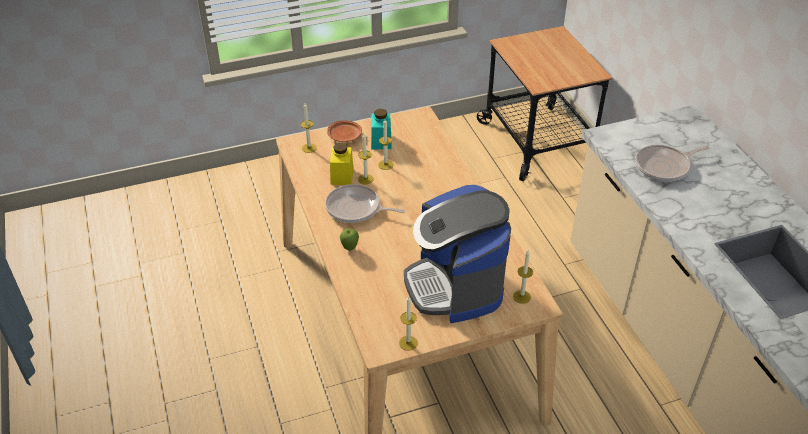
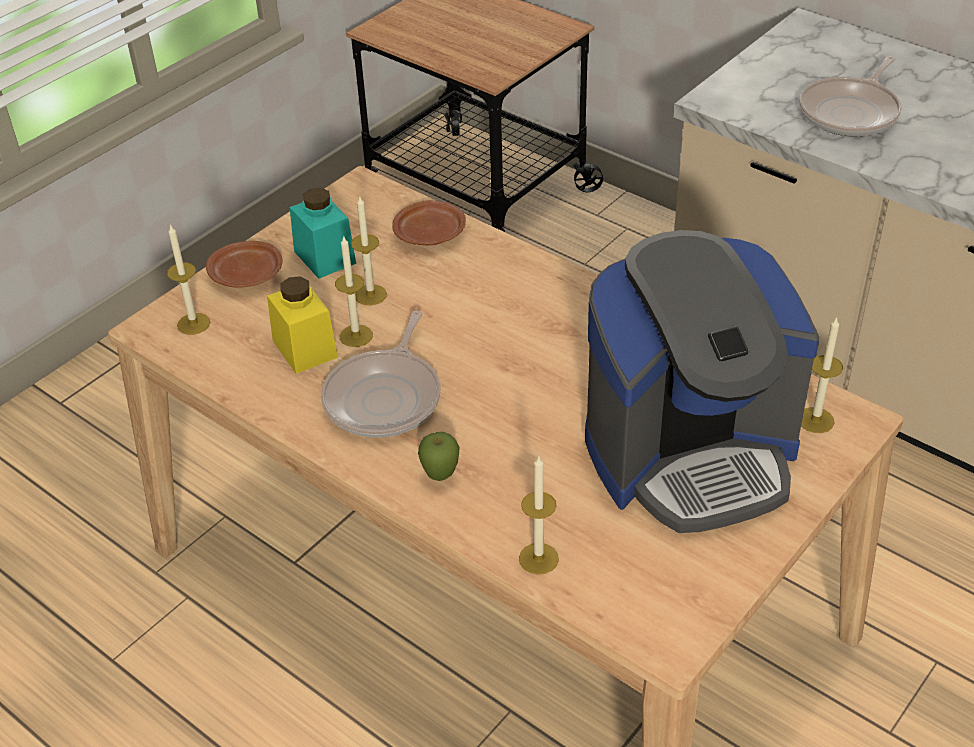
camera: 30 degrees left, 0 degrees up
frying pan [325,184,405,223] -> frying pan turned 60 degrees counterclockwise [321,311,441,438]
candle [399,296,418,351] -> candle moved to [519,455,559,575]
coffee machine [404,185,511,323] -> coffee machine turned 60 degrees counterclockwise [585,230,820,533]
none -> brown plate [392,200,466,245]

